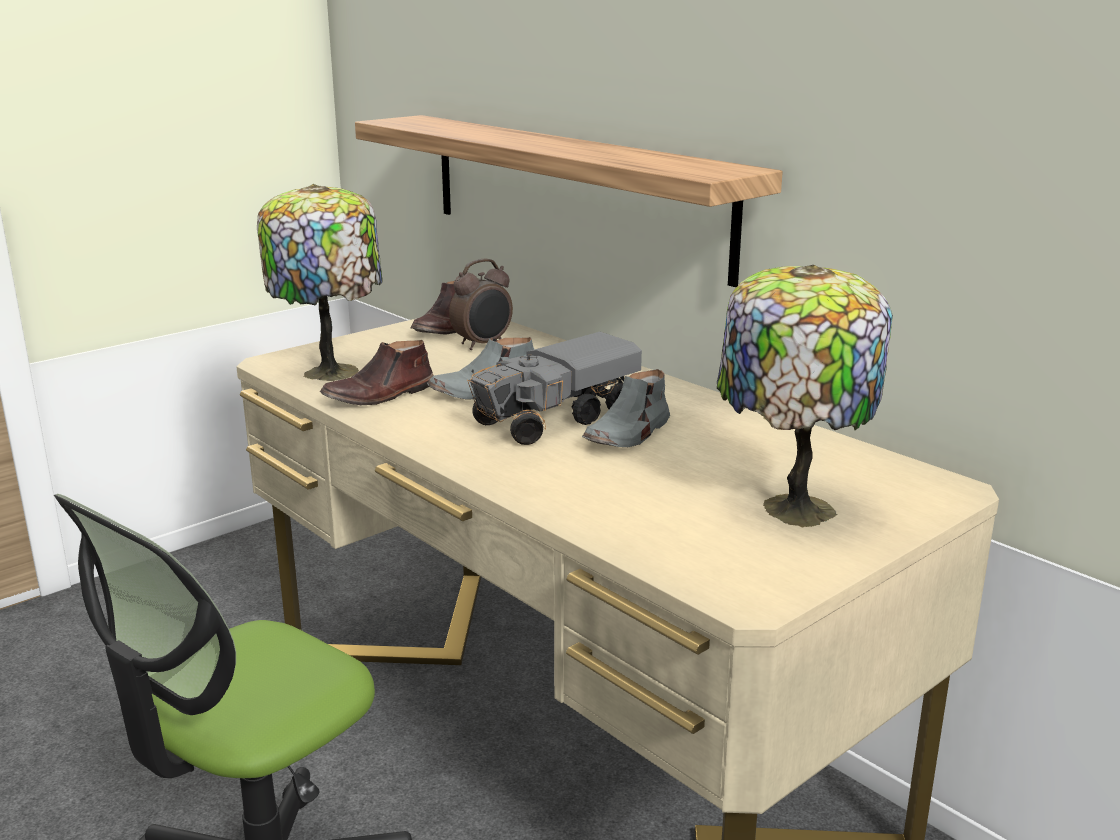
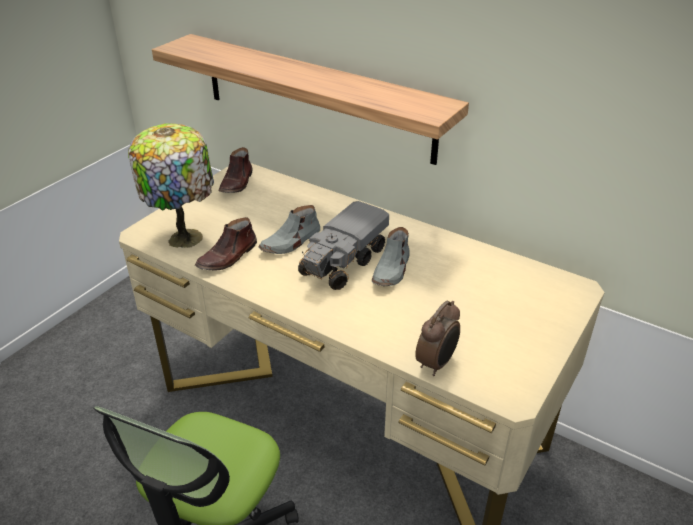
camera: 15 degrees left, 15 degrees up
alarm clock [449,258,513,350] -> alarm clock moved to [415,301,460,376]
table lamp [717,265,893,527] -> none

